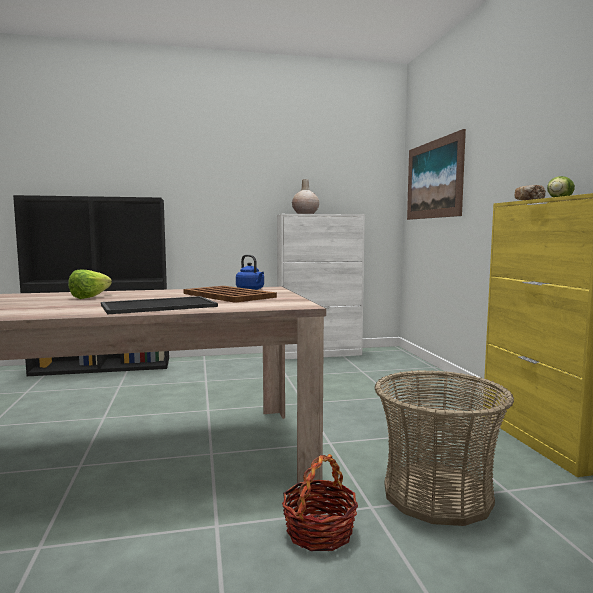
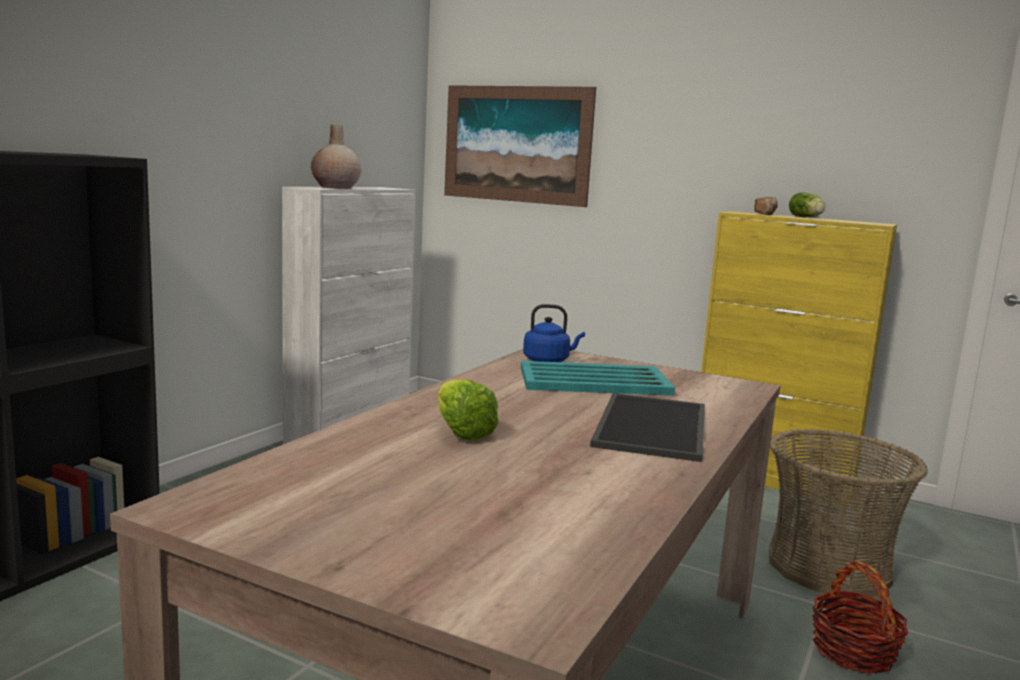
camera: 50 degrees left, 5 degrees up
brown tray [183,286,277,303] -> turquoise tray [521,361,675,396]

